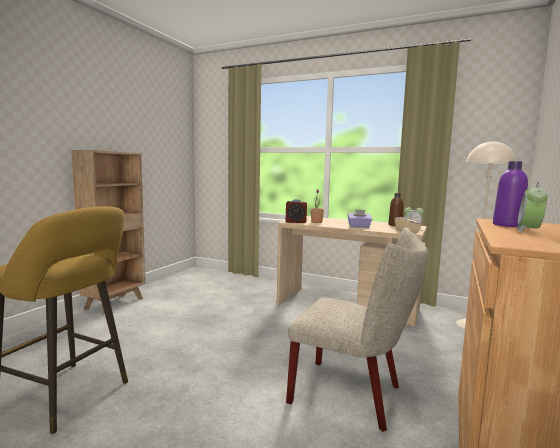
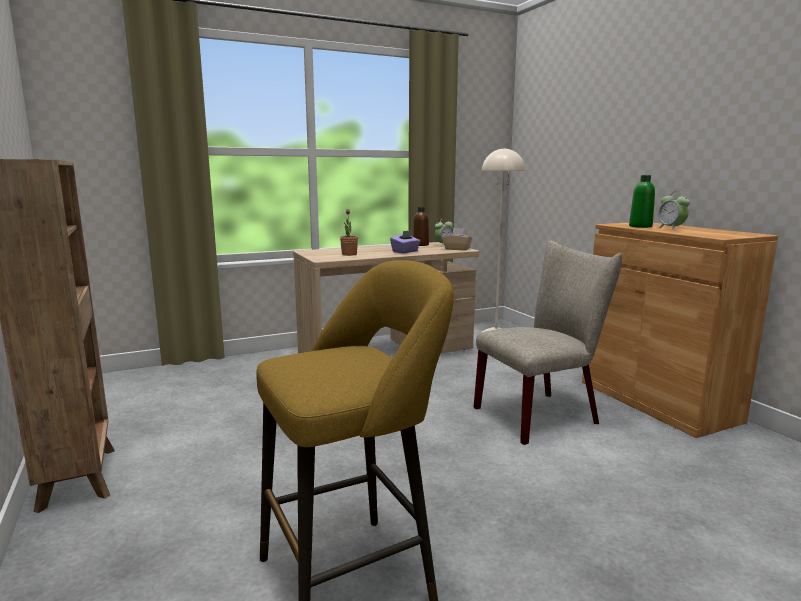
camera: 50 degrees left, 5 degrees up
alarm clock [286,199,307,223] -> none
purple bottle [493,161,528,227] -> green bottle [629,175,655,228]

